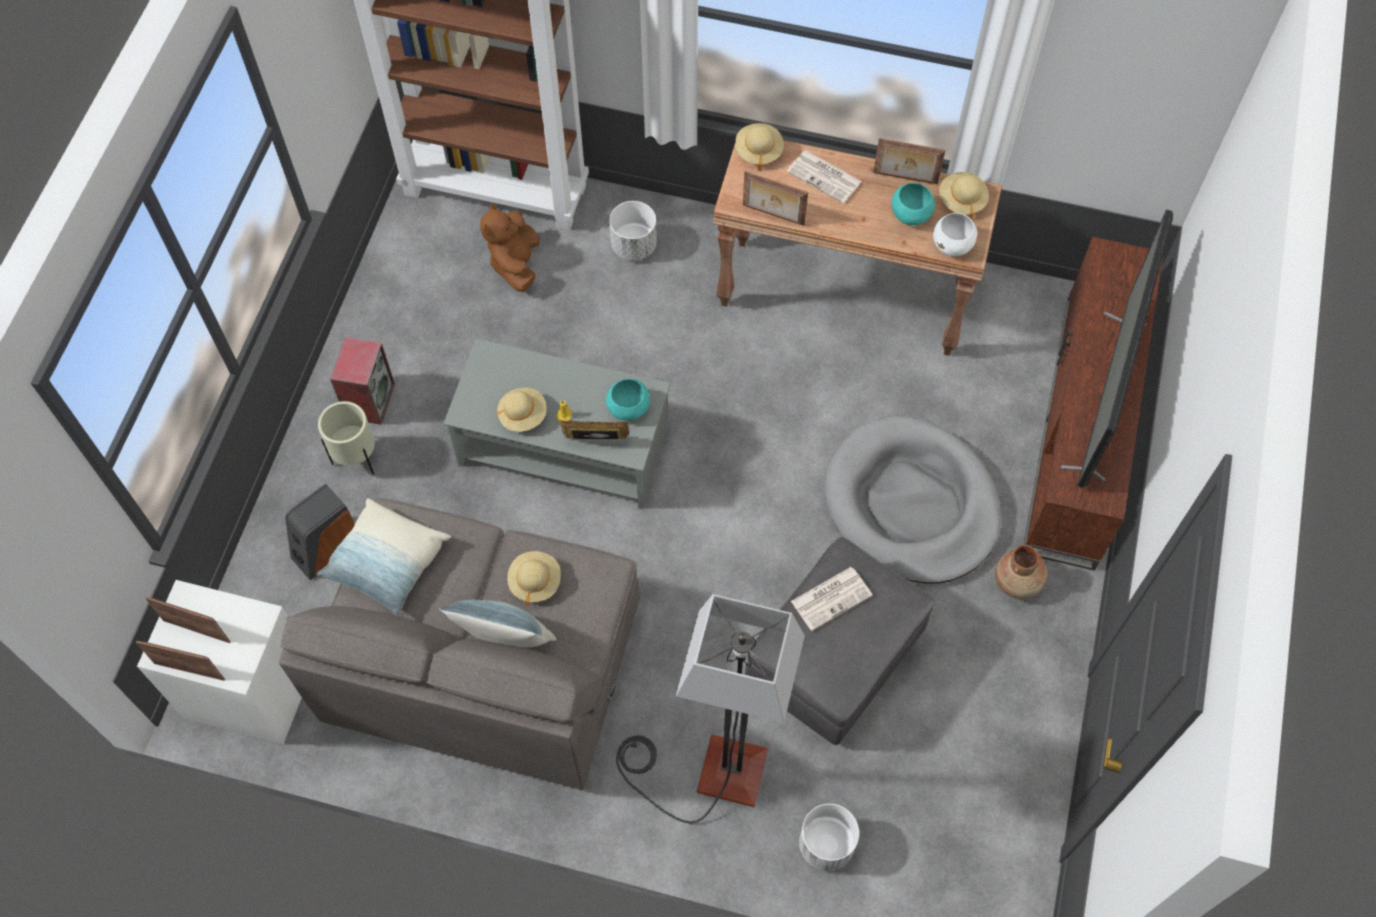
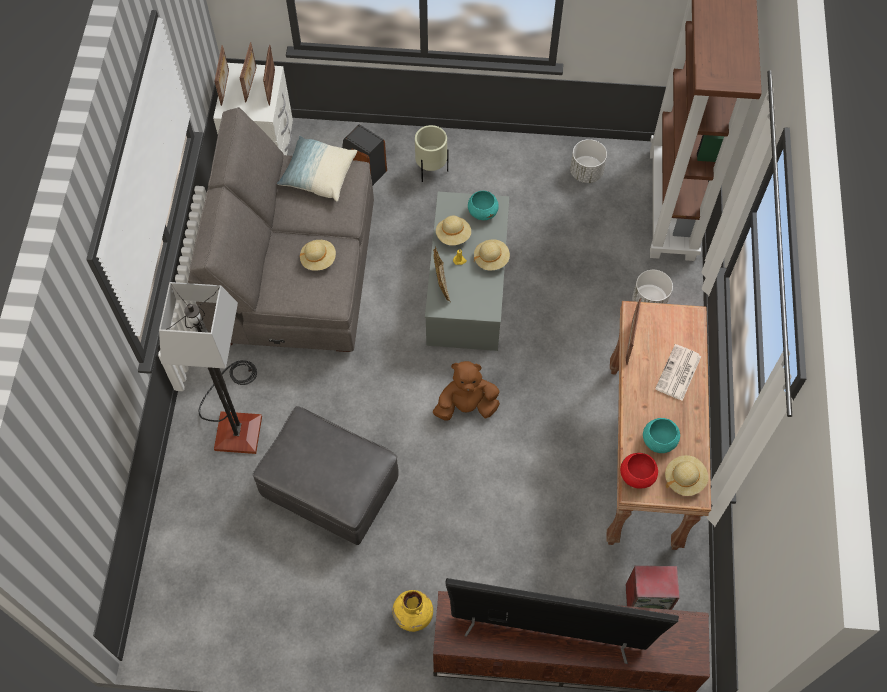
camera: 80 degrees right, 0 degrees up
speaker [330,337,395,425] -> speaker moved to [626,566,680,610]
pillow [439,600,557,648] -> none
brown plush toy [480,203,540,291] -> brown plush toy moved to [433,361,500,421]
turquoise bowl [606,379,650,421] -> turquoise bowl moved to [468,191,499,220]
beige hat [735,123,784,171] -> beige hat moved to [474,239,510,271]
newspaper [791,567,872,631] -> none
white planter [799,804,859,871] -> white planter moved to [570,139,607,183]
grey dog bed [824,415,1002,584] -> none
picture frame [873,138,945,184] -> picture frame moved to [263,45,275,105]
white bowl [933,213,977,256] -> red bowl [620,453,658,489]
brown vase [995,545,1048,599] -> yellow vase [393,590,433,632]

